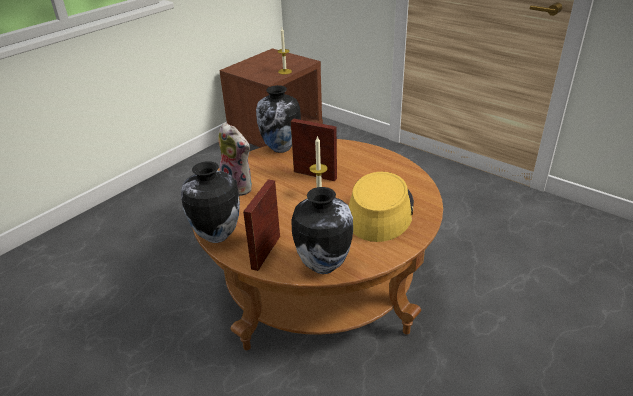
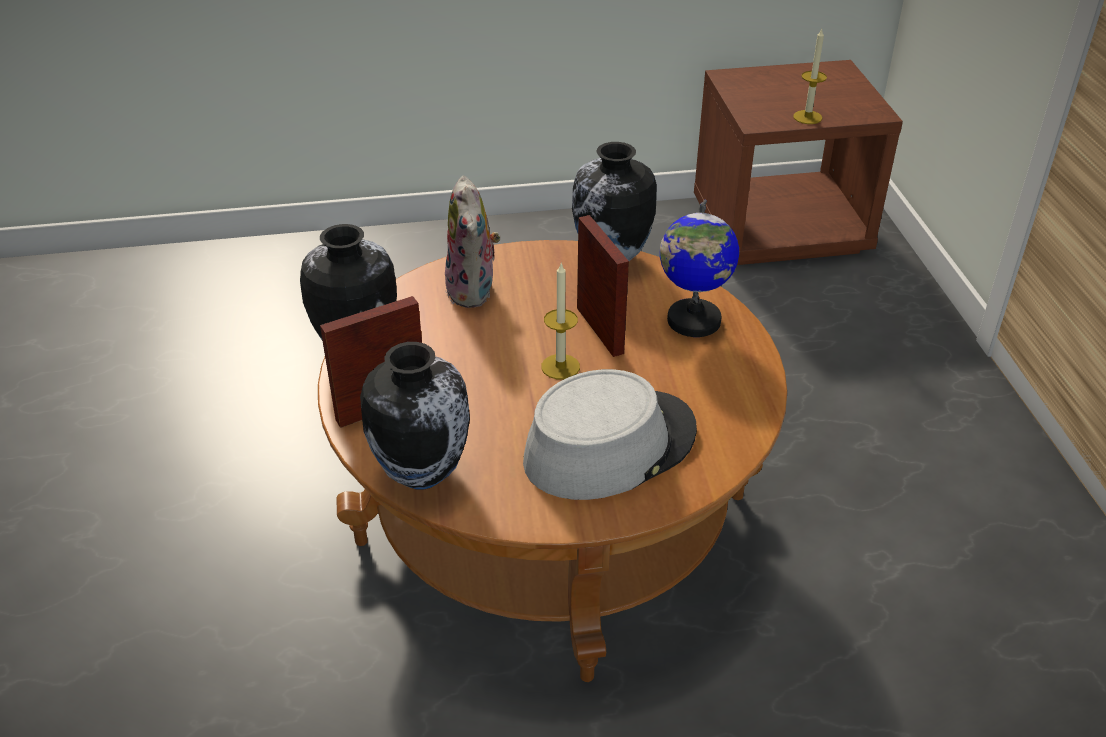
camera: 40 degrees right, 5 degrees up
yellow hat [349,172,414,242] -> grey hat [523,369,697,500]
none -> globe [660,200,739,337]

